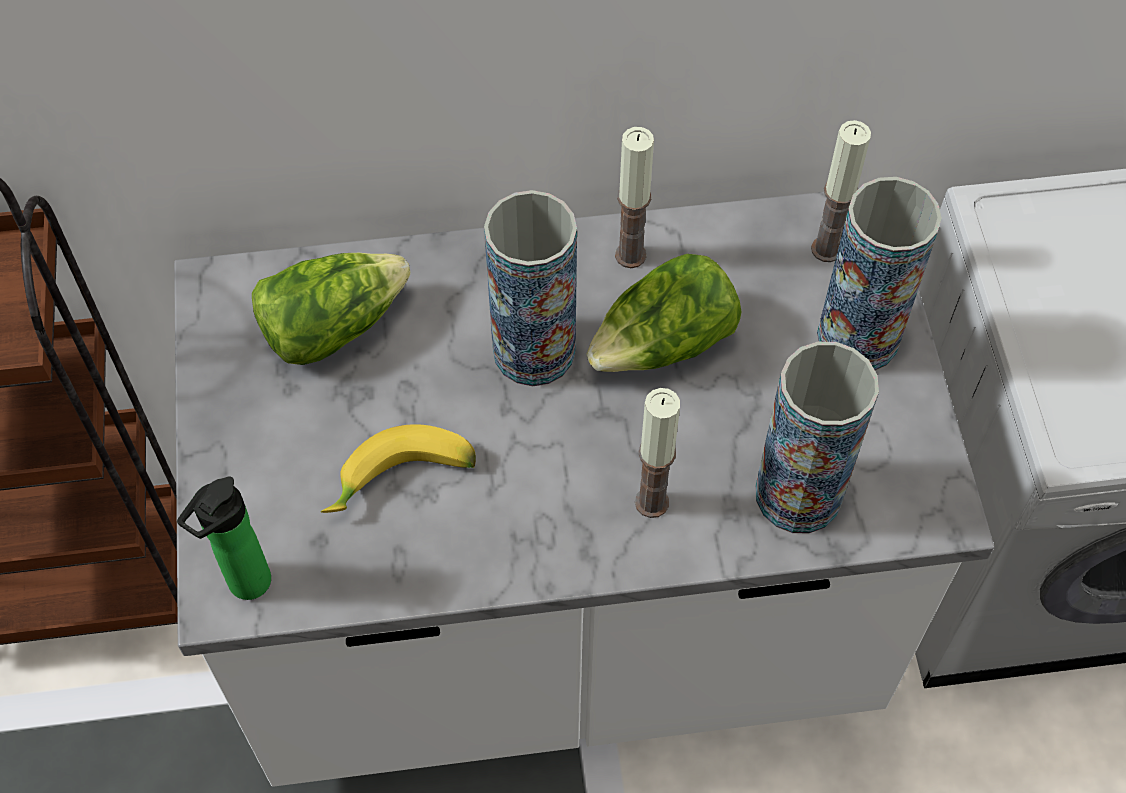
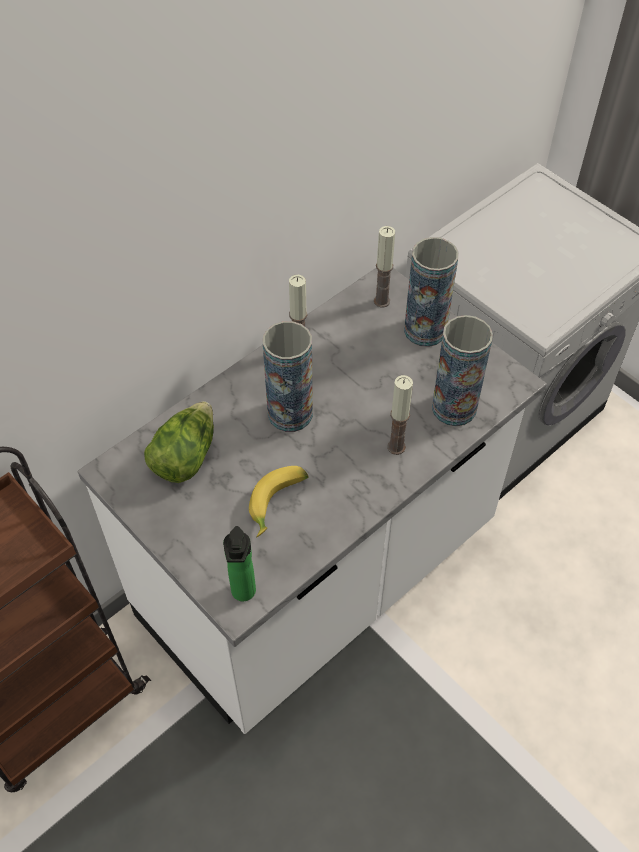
camera: 35 degrees left, 5 degrees down
lettuce [587,254,742,372] -> none

